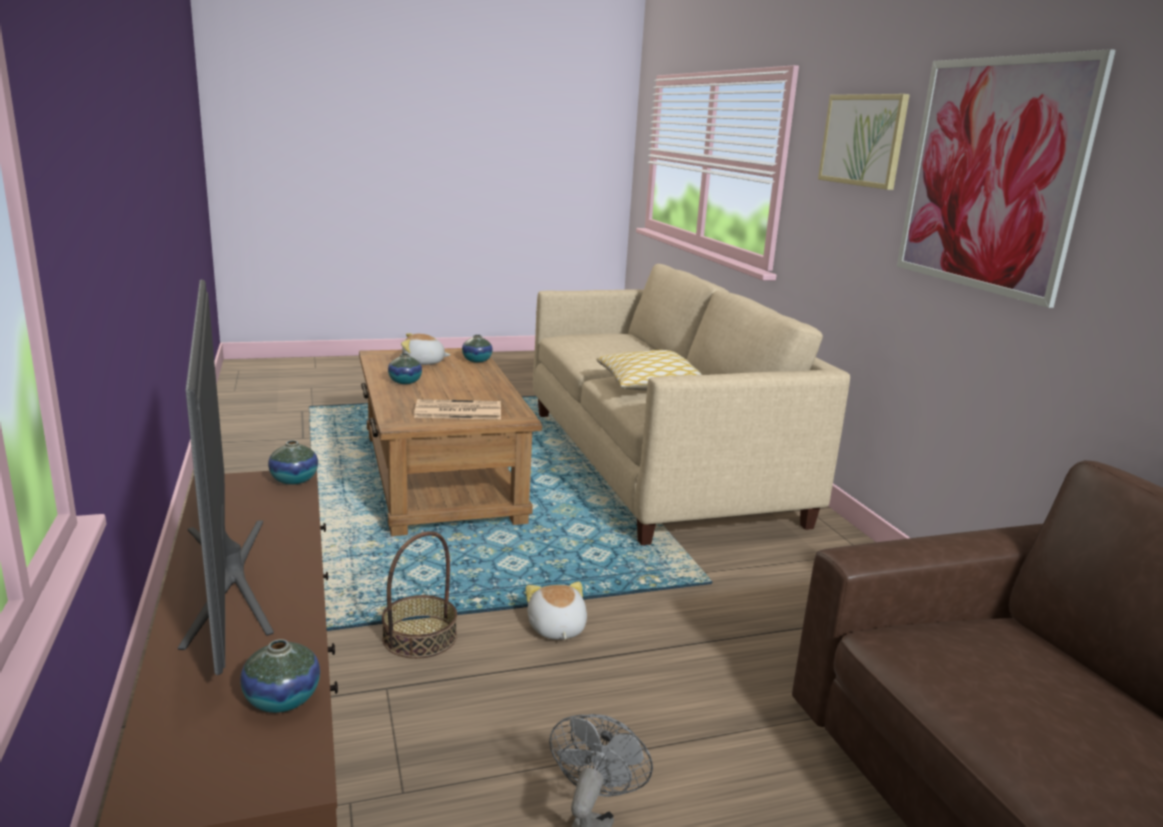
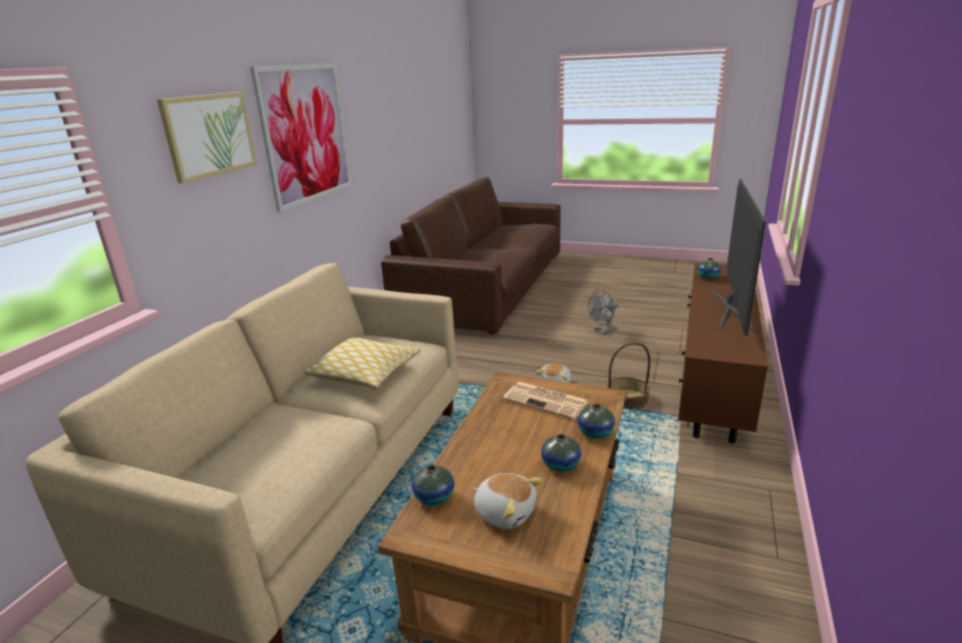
camera: 140 degrees left, 5 degrees up
vase [268,440,318,485] -> vase moved to [578,404,615,439]

